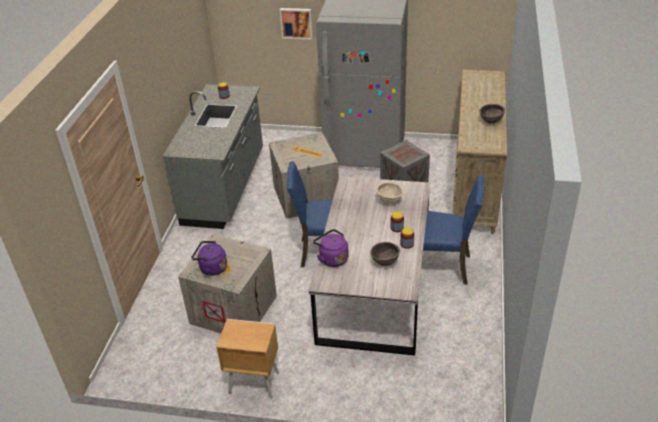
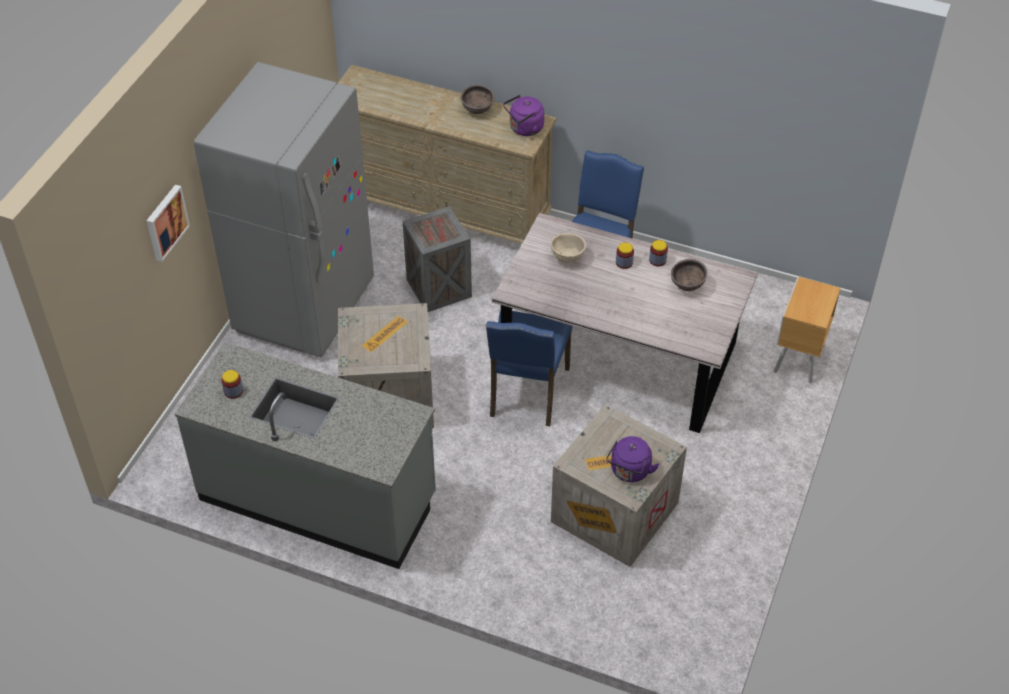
camera: 80 degrees left, 10 degrees up
brown nightstand [216,319,279,398] -> brown nightstand moved to [774,277,841,383]
purple kettle [313,229,349,267] -> purple kettle moved to [503,95,544,136]

